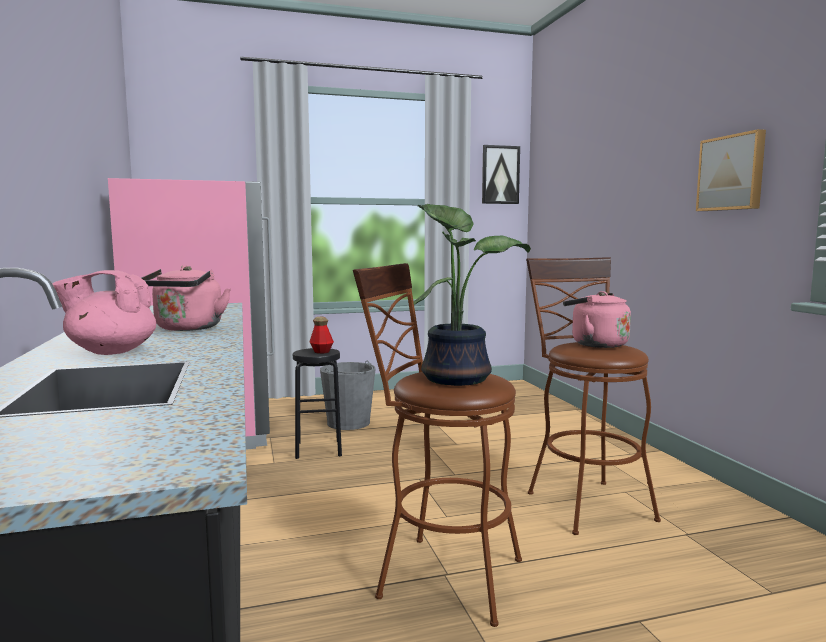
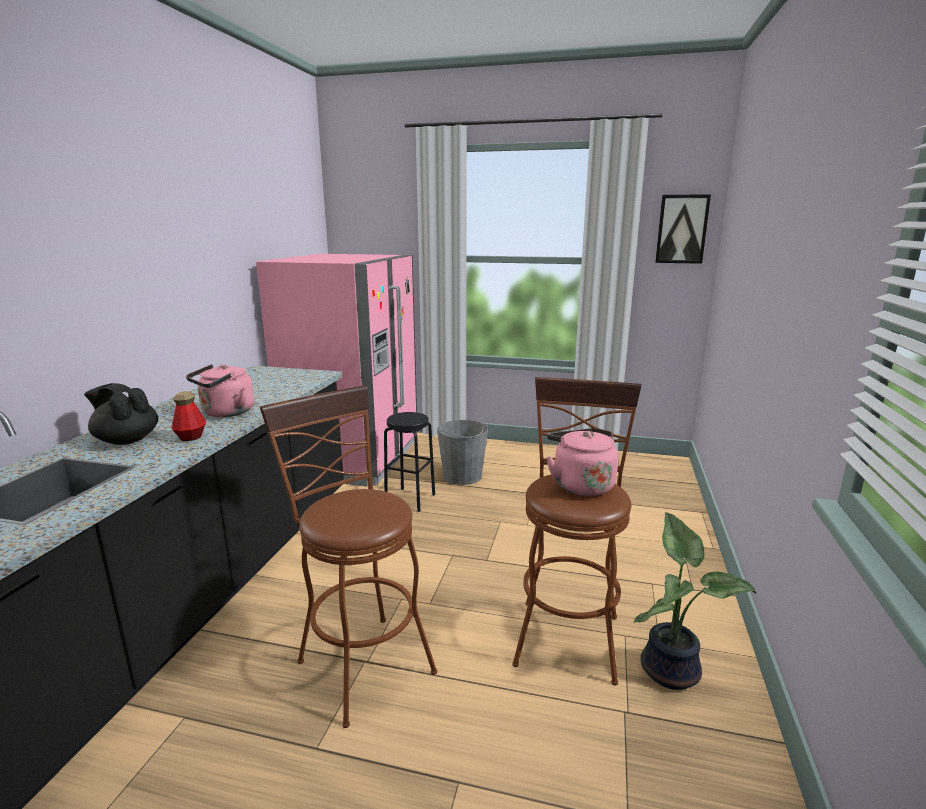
camera: 30 degrees right, 10 degrees up
pink teapot [52,270,156,355] -> black teapot [84,383,158,445]
bottle [309,317,334,354] -> bottle moved to [171,391,206,441]
potted plant [414,204,531,386] -> potted plant moved to [634,512,757,690]
picture [696,129,766,211] -> none

